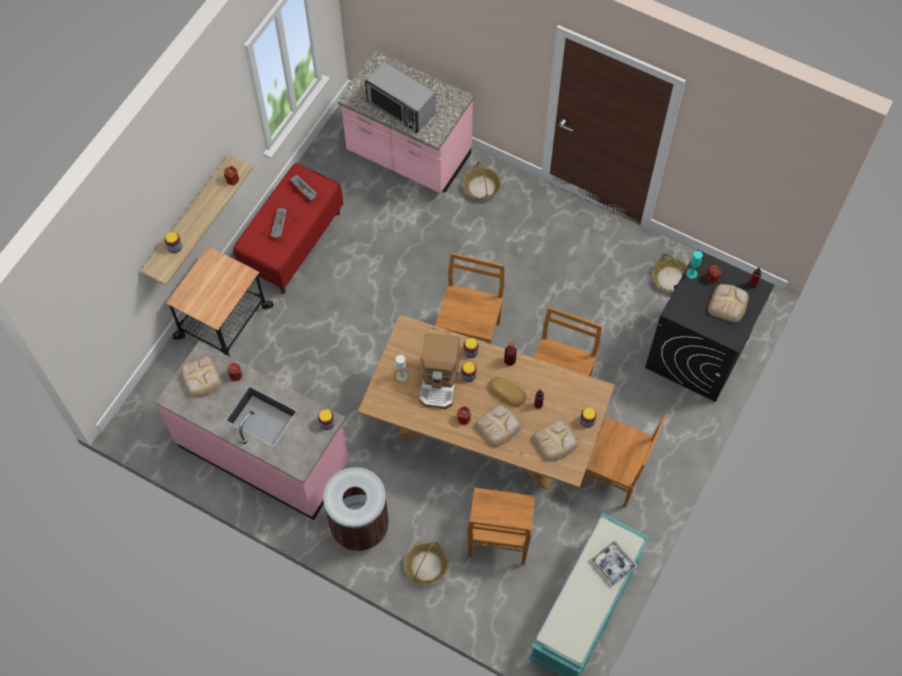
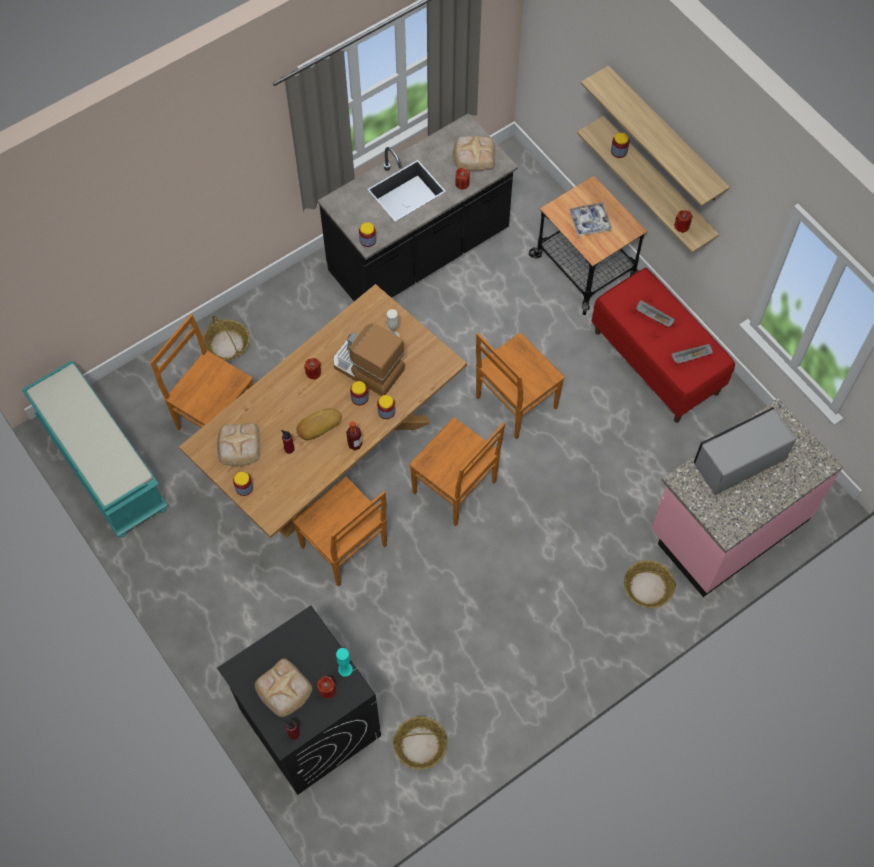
camera: 115 degrees right, 0 degrees up
pink counter [155,341,348,520] -> black counter [318,113,518,301]
brown trash can [323,467,389,551] -> none
bread [475,405,521,447] -> none
brown chair [580,415,666,507] -> brown chair moved to [476,332,565,439]
tray [591,541,638,586] -> tray moved to [569,202,612,236]
none -> shelf [581,66,730,207]

